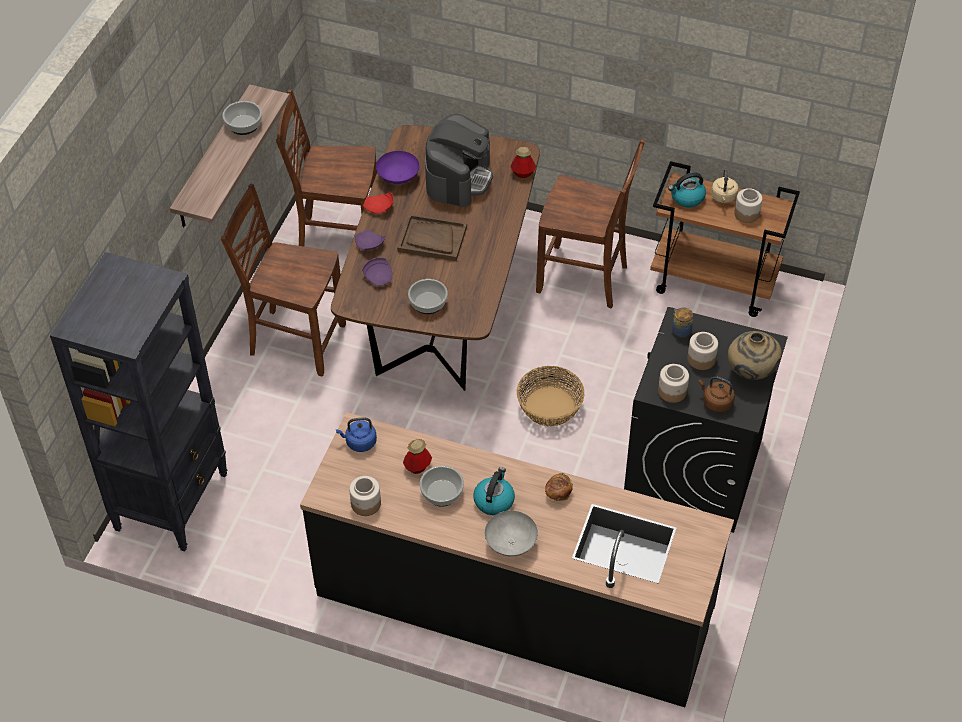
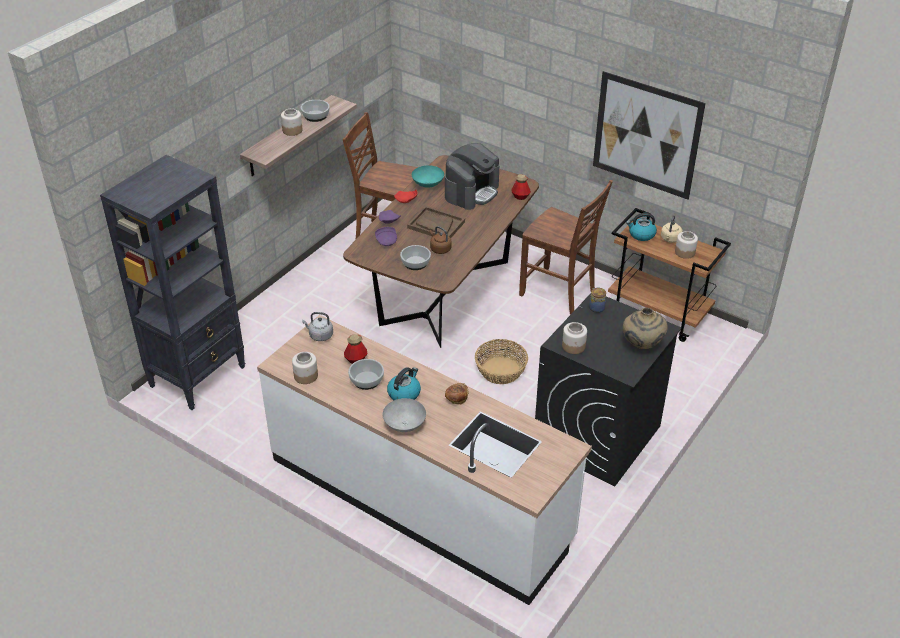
camera: 15 degrees right, 10 degrees down
brown chair [221,184,346,376] -> none
black counter [300,412,734,707] -> white counter [257,315,592,605]
blue kettle [336,417,377,452] -> grey kettle [302,312,333,341]
purple bowl [376,151,419,184] -> turquoise bowl [412,165,444,188]
jar [687,332,718,370] -> jar moved to [281,108,302,136]
brown kettle [699,376,735,412] -> brown kettle moved to [429,226,452,254]
none -> picture [593,71,706,200]

